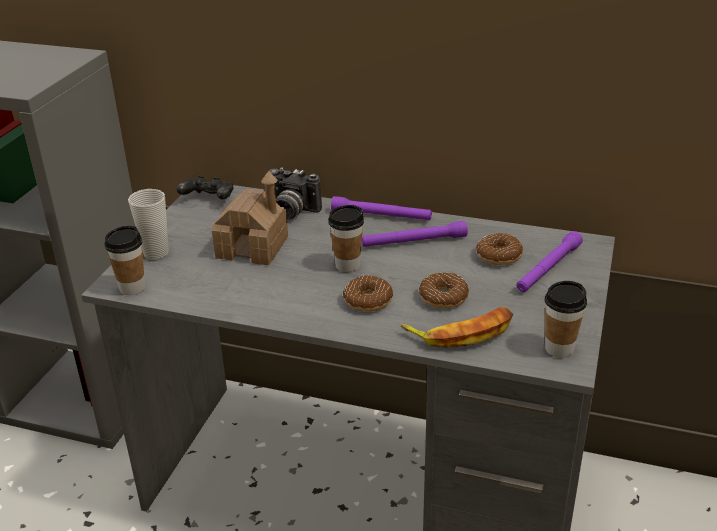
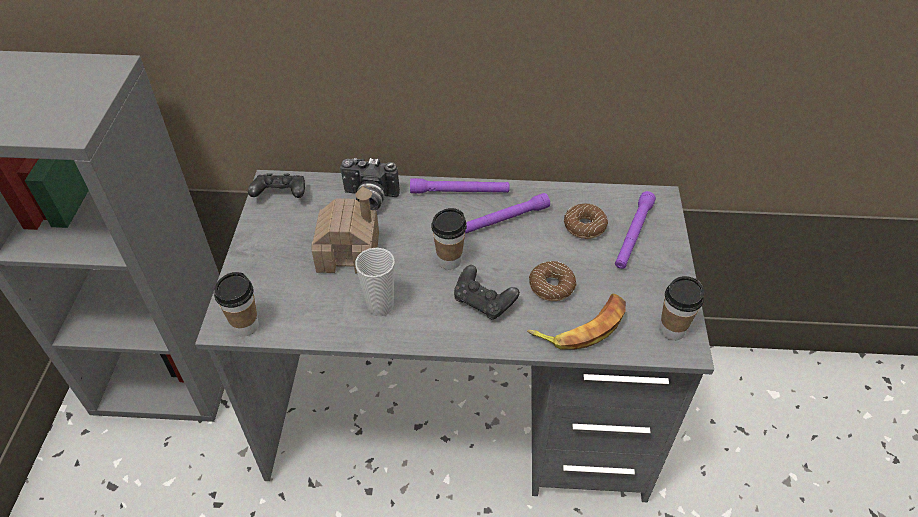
camera: 15 degrees left, 15 degrees up
cup [128,189,169,260] -> cup moved to [355,247,395,316]
donut [343,275,393,312] -> black game controller [454,265,520,320]

